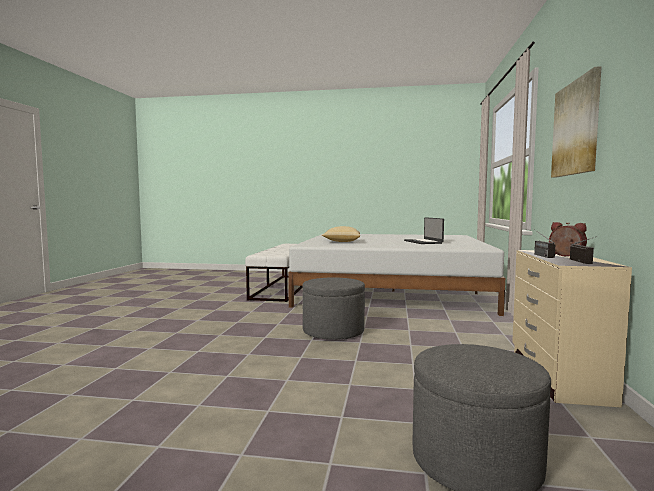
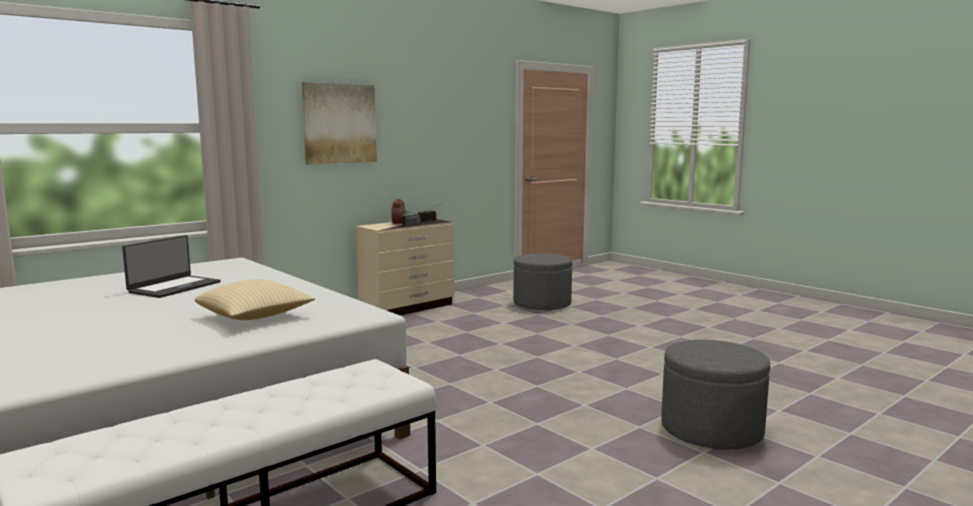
camera: 140 degrees left, 5 degrees up
grey ottoman [303,277,365,339] -> grey ottoman moved to [661,340,770,450]

